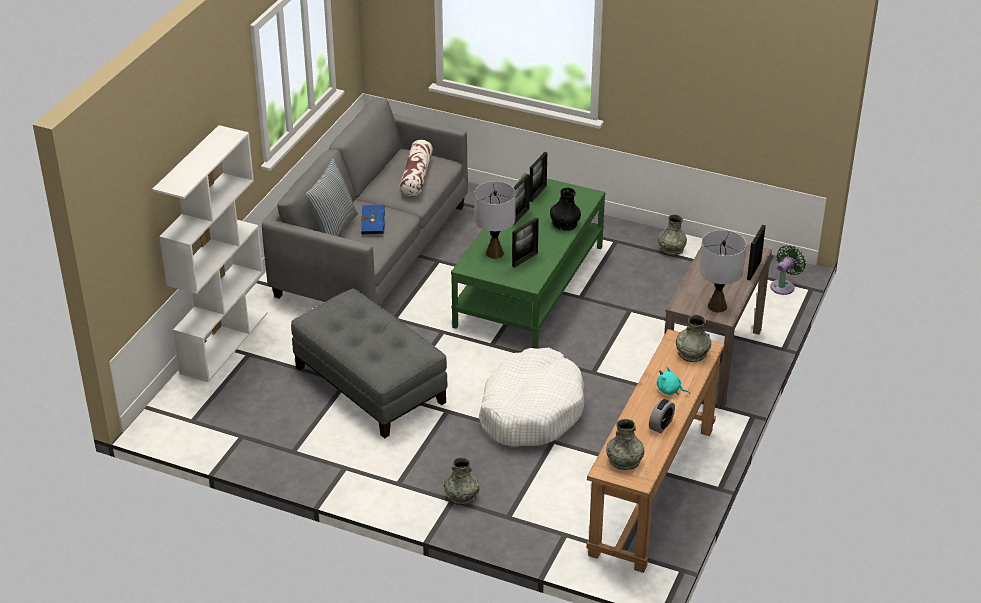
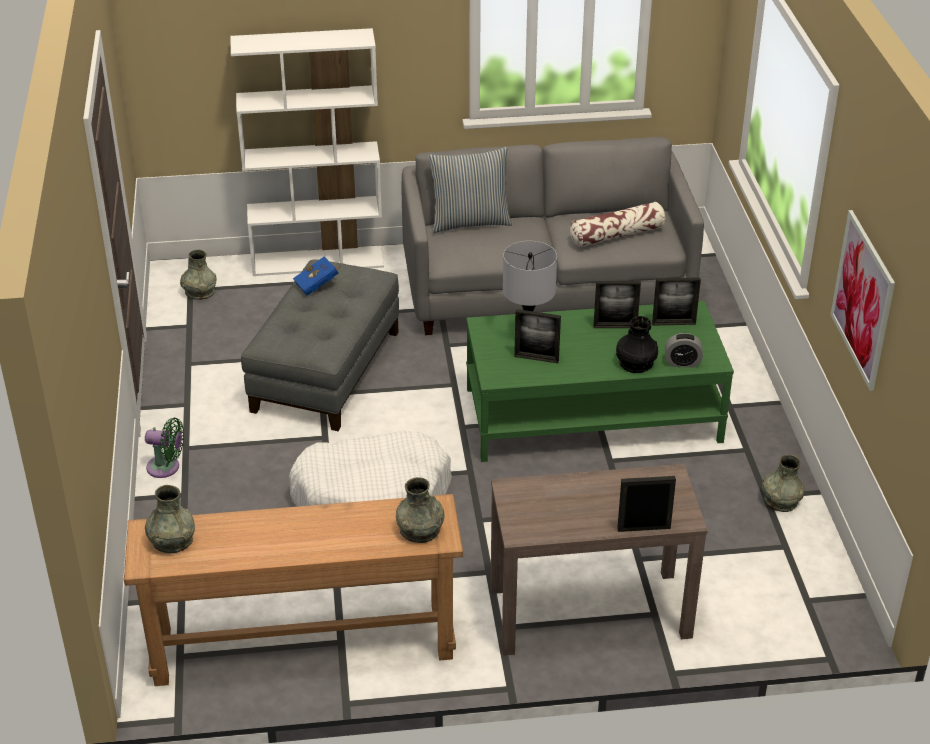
camera: 60 degrees right, 0 degrees up
blue book [361,204,385,235] -> blue book moved to [293,256,340,296]
grey vase [444,457,480,505] -> grey vase moved to [180,250,217,300]
alarm clock [649,399,675,433] -> alarm clock moved to [665,333,703,368]
turquoise plush toy [657,367,690,395] -> none
grey table lamp [699,230,746,312] -> none
green fan [770,245,806,295] -> green fan moved to [145,418,184,478]
none -> picture [830,210,895,391]

